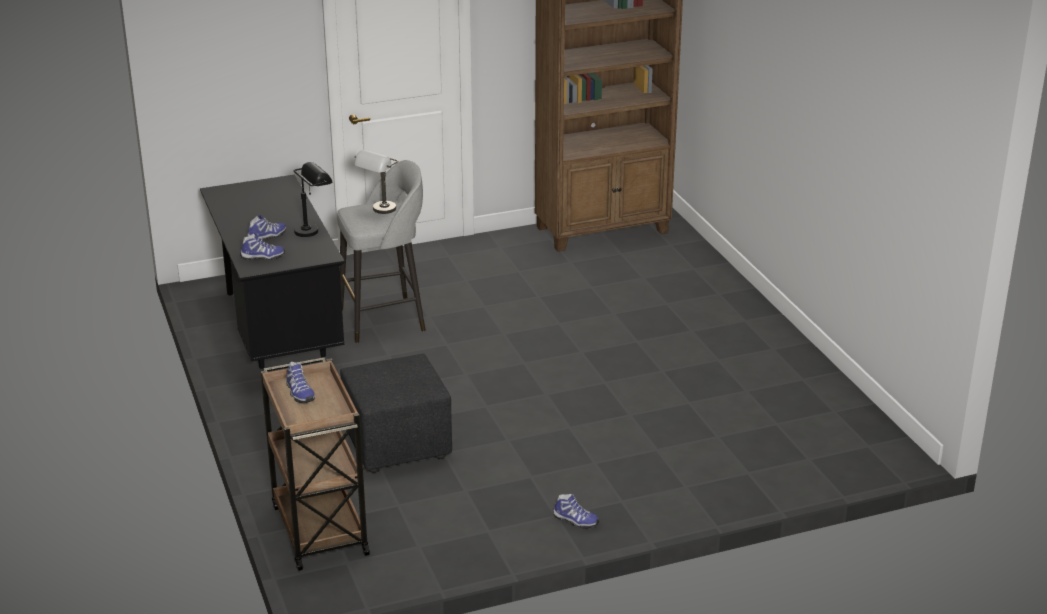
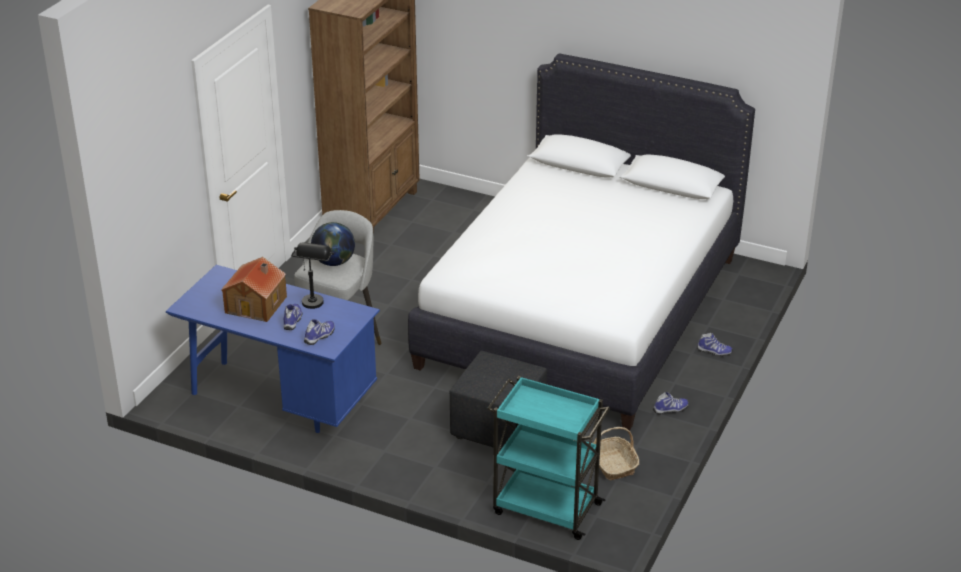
camera: 45 degrees left, 5 degrees up
black desk [200,175,345,369] -> blue desk [166,265,380,433]
brown cart [260,358,370,571] -> turquoise cart [487,376,610,540]
shoe [286,362,315,403] -> shoe moved to [697,333,733,357]
grey table lamp [354,150,399,214] -> globe [311,222,355,266]
none -> toy house [221,257,287,322]
none -> white bed [408,53,755,430]
none -> basket [593,427,639,480]

